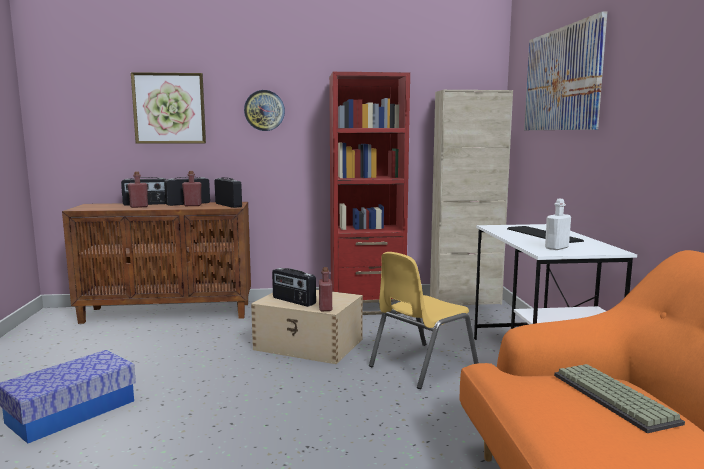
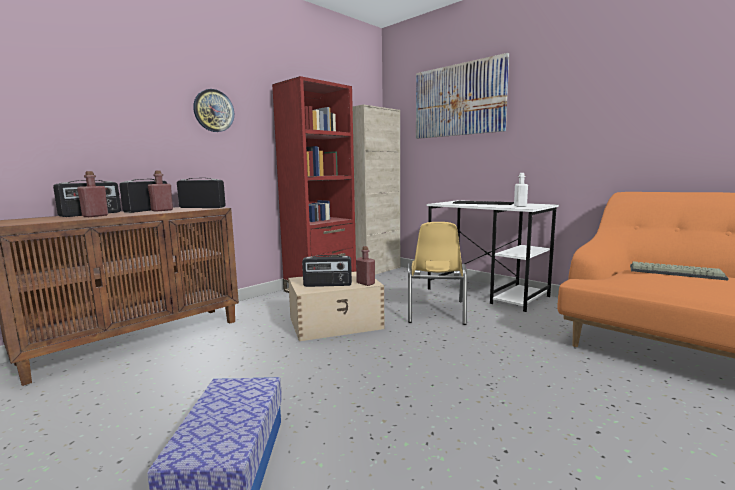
camera: 40 degrees left, 0 degrees up
picture [131,72,206,144] -> none

